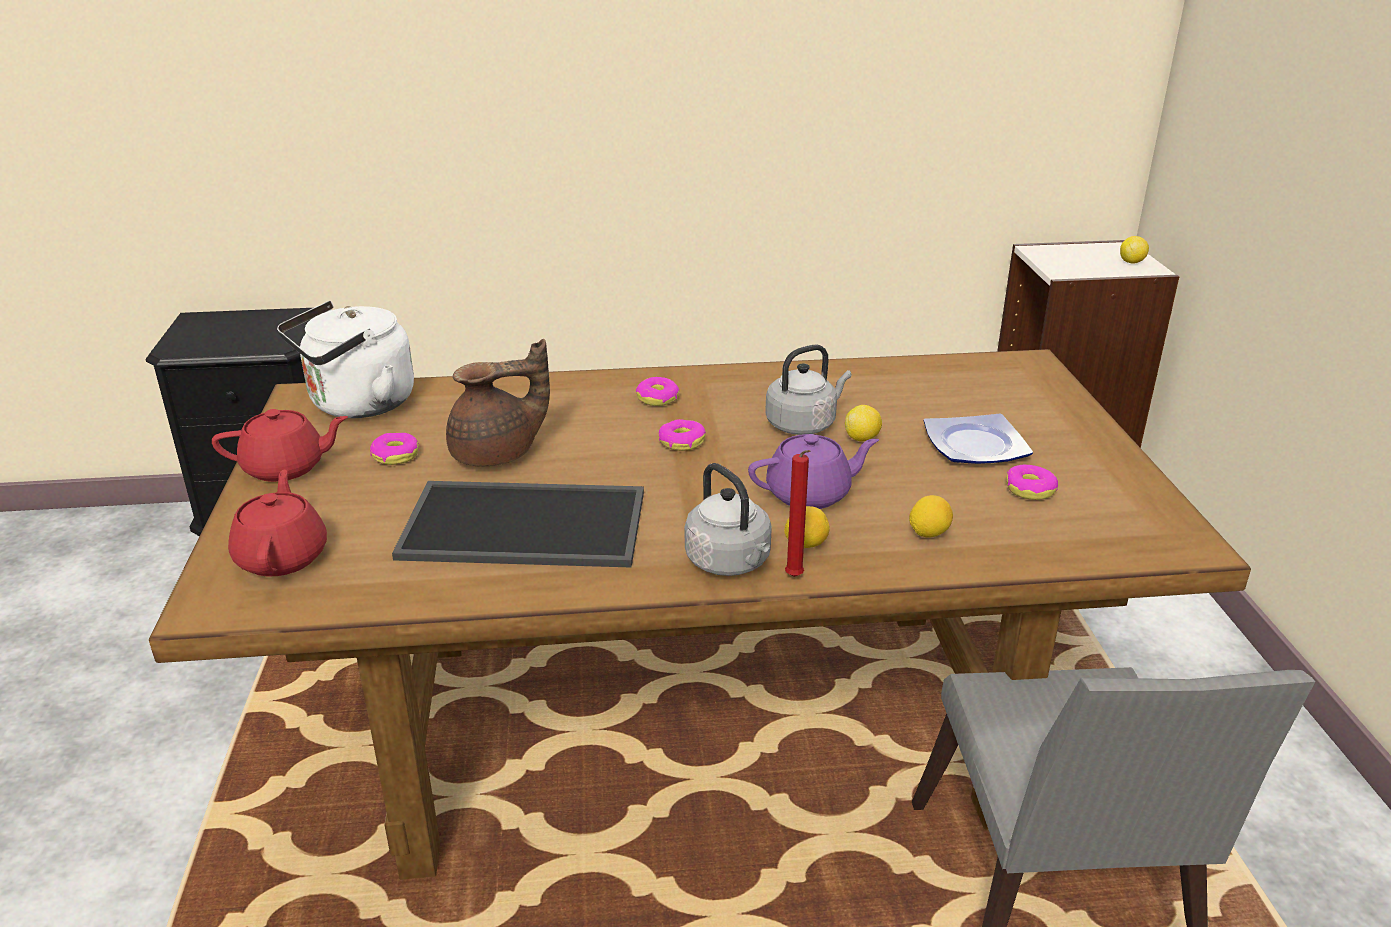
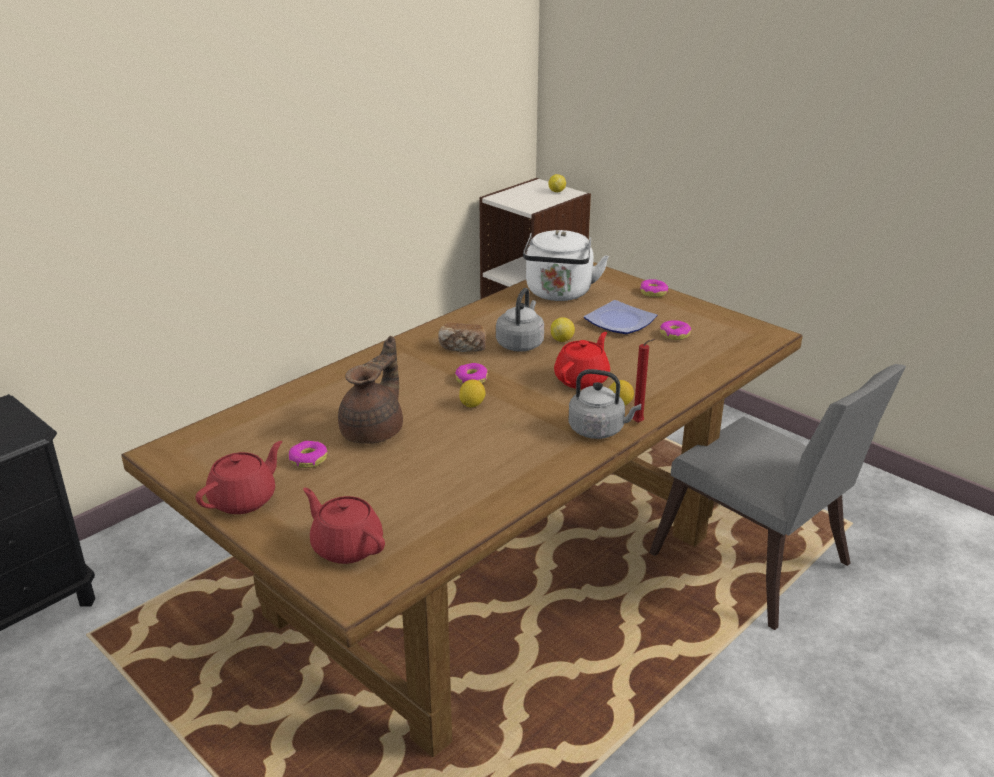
camera: 40 degrees left, 0 degrees up
white kettle [277,301,414,418] -> white kettle moved to [523,230,609,301]
tray [392,481,644,568] -> none
donut [636,377,679,406] -> donut moved to [640,279,668,297]
purple teapot [748,434,879,509] -> red teapot [554,332,610,389]
lemon [909,495,953,538] -> lemon moved to [459,379,485,408]
none -> bread [438,322,486,352]

